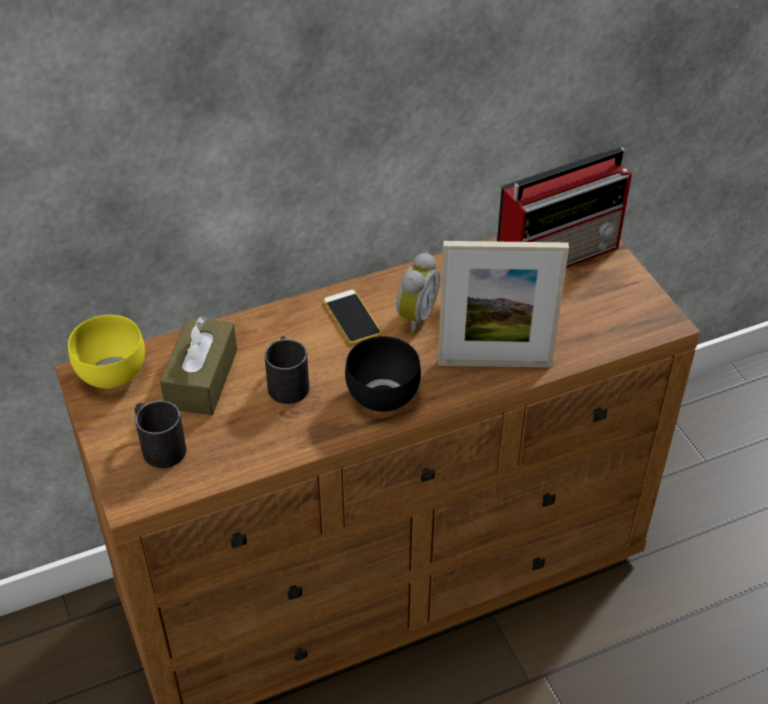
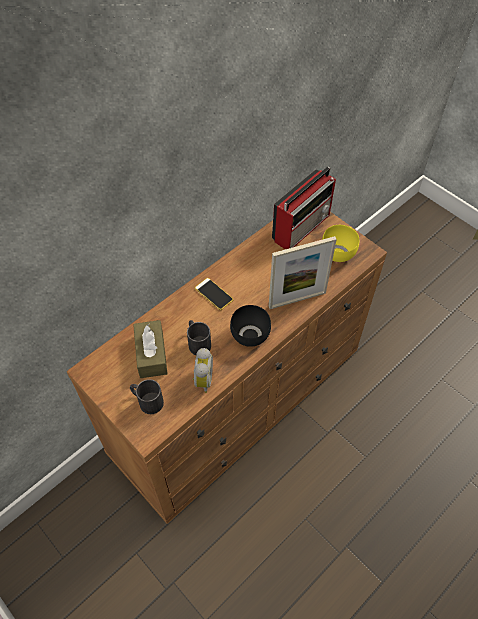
camera: 20 degrees left, 10 degrees up
yellow bowl [68,315,145,389] -> yellow bowl moved to [322,225,359,262]
alarm clock [396,252,440,334] -> alarm clock moved to [193,348,213,393]

